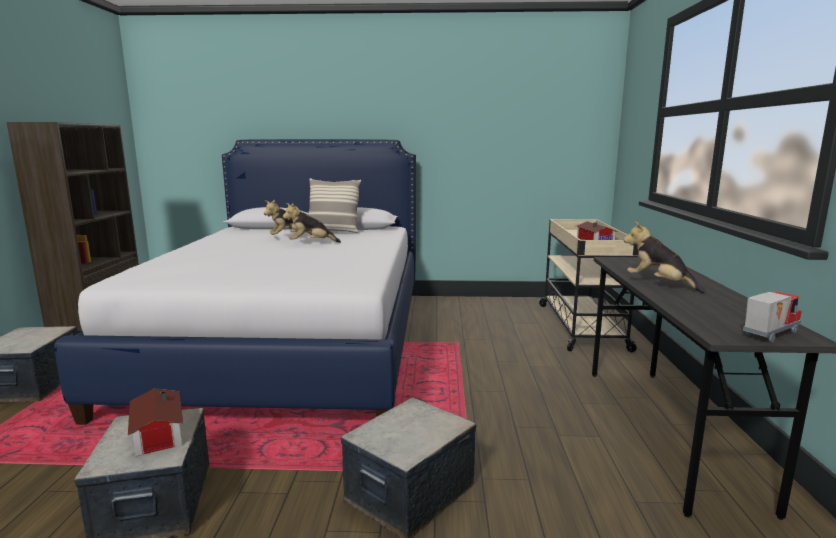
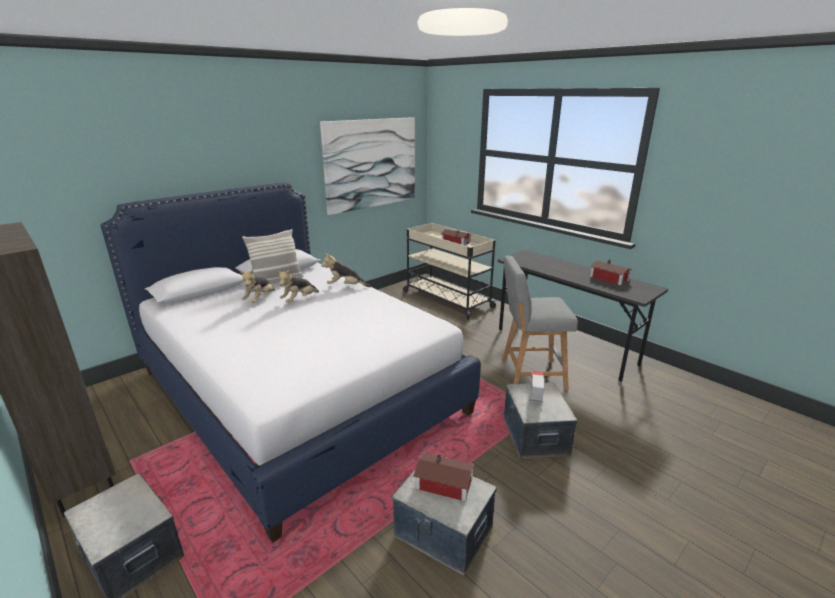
camera: 45 degrees left, 10 degrees up
plush toy [624,221,706,293] -> plush toy moved to [321,253,371,287]
toy truck [743,291,802,342] -> toy truck moved to [527,371,546,403]
none -> picture [320,117,415,215]
none -> grey stool [502,256,578,390]
none -> toy house [590,260,632,285]

